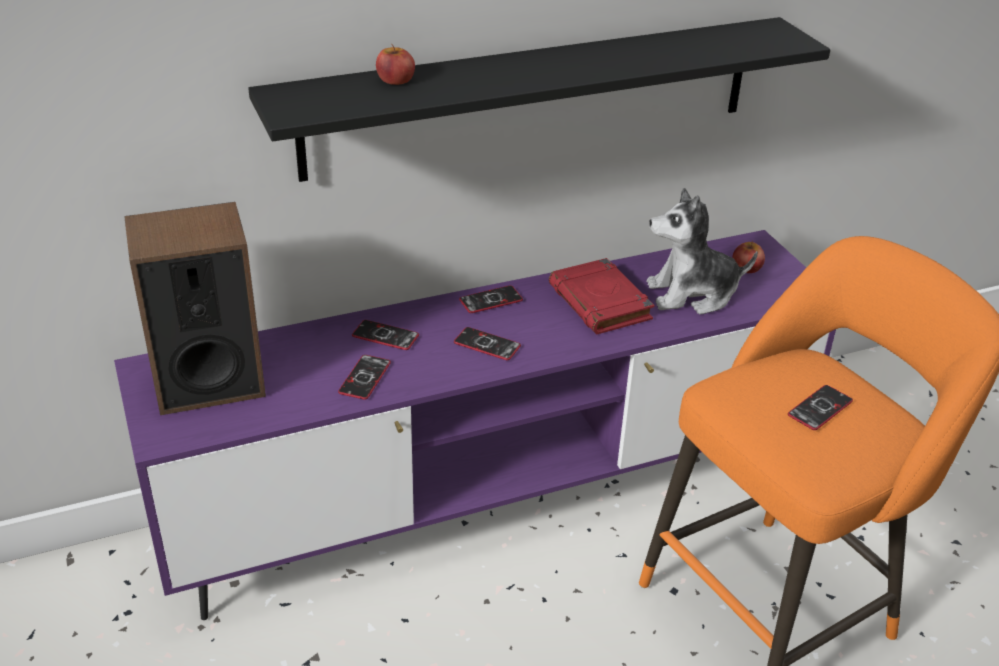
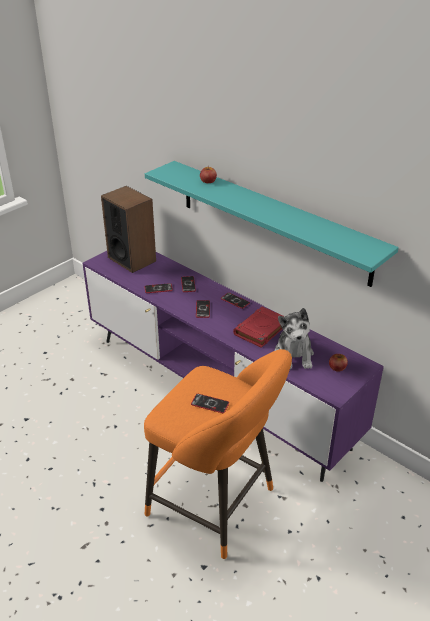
camera: 65 degrees right, 0 degrees up
black shelf [248,17,830,182] -> turquoise shelf [145,161,399,287]
plush toy [646,188,758,314] -> plush toy turned 150 degrees counterclockwise [275,308,314,370]

